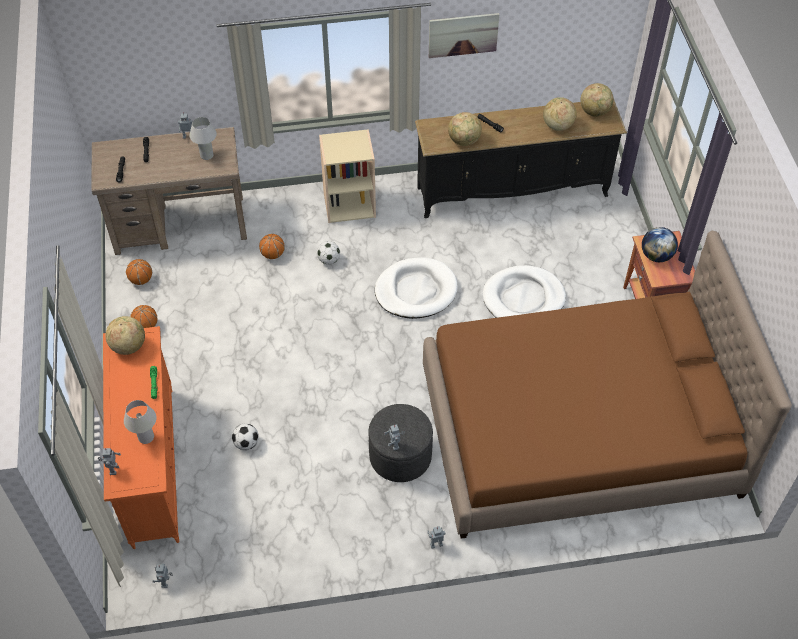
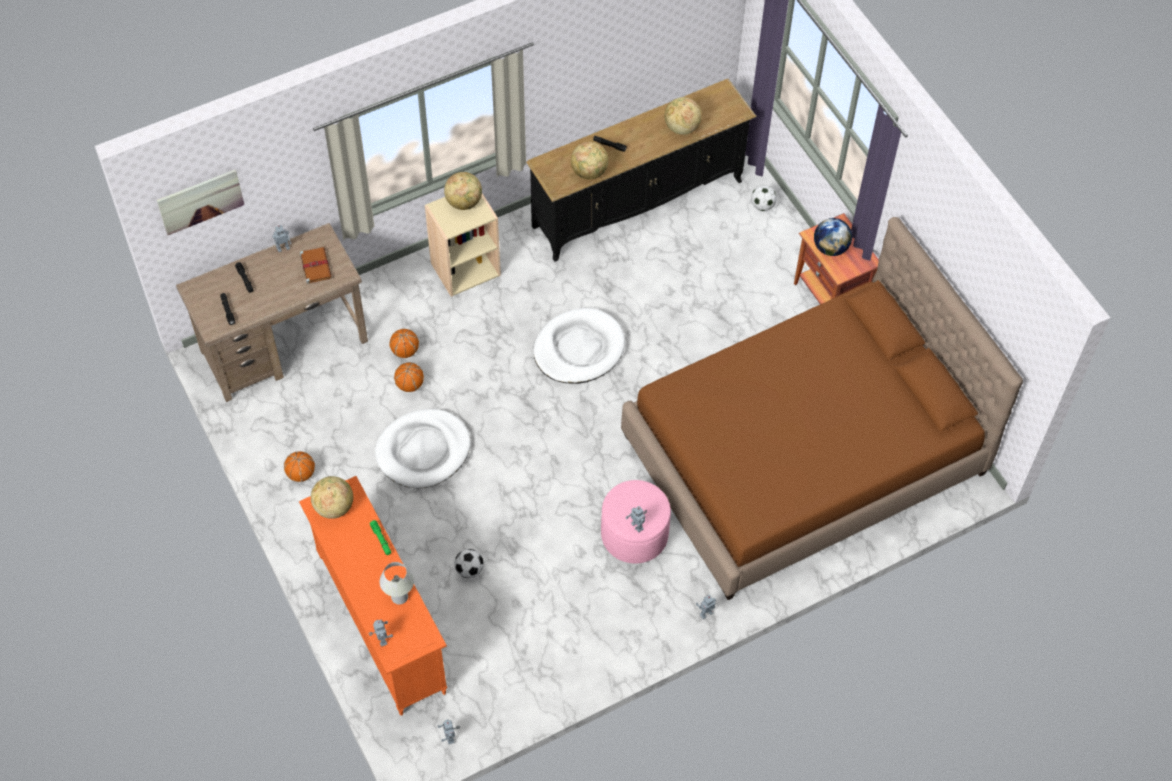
camera: 20 degrees left, 5 degrees up
basketball [126,259,152,285] -> basketball moved to [394,363,424,392]
white table lamp [190,117,217,160] -> brown book [300,247,332,284]
football [317,241,340,264] -> football moved to [751,185,777,211]
grey ottoman [368,404,433,482] -> pink ottoman [601,480,671,563]
picture [429,13,499,58] -> picture moved to [157,170,244,235]
white dog bed [483,265,566,318] -> white dog bed moved to [375,409,471,488]
globe [580,83,614,117] -> globe moved to [444,172,482,210]

